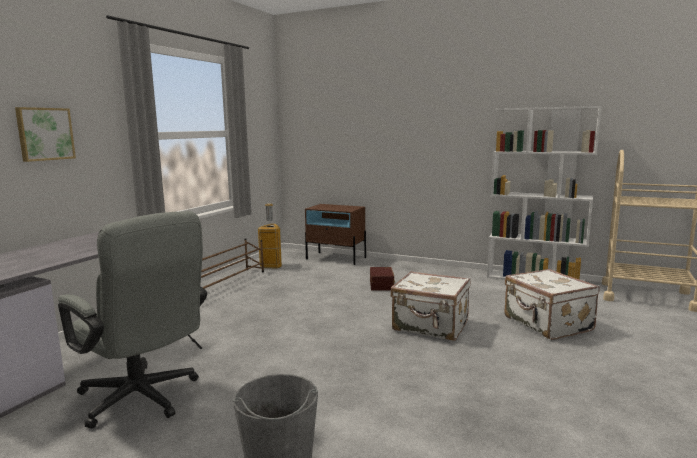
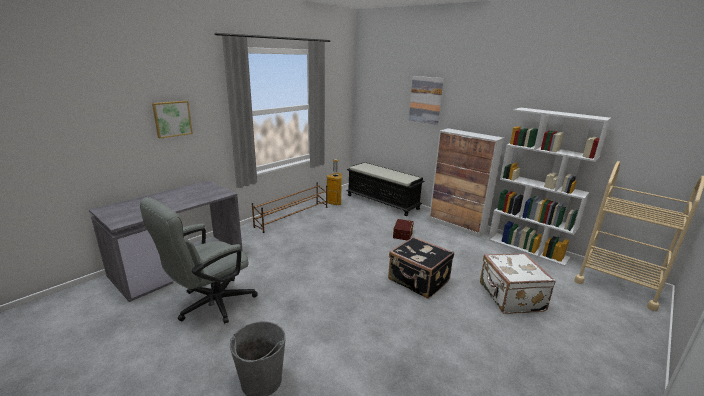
camera: 15 degrees right, 10 degrees up
grey office chair [58,211,207,429] -> grey office chair turned 75 degrees clockwise [140,197,258,324]
brown nightstand [305,204,366,265] -> black bench [346,162,425,216]
white suitcase [391,271,470,341] -> black suitcase [388,237,454,299]
none -> picture [409,76,444,125]
none -> cabinet [429,128,504,237]

